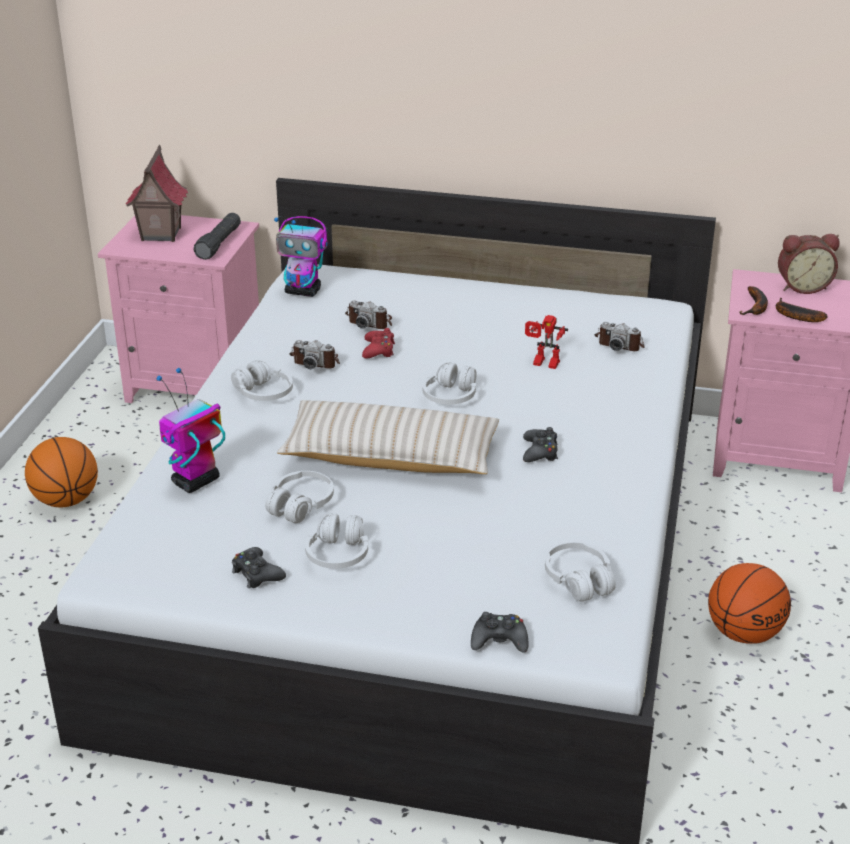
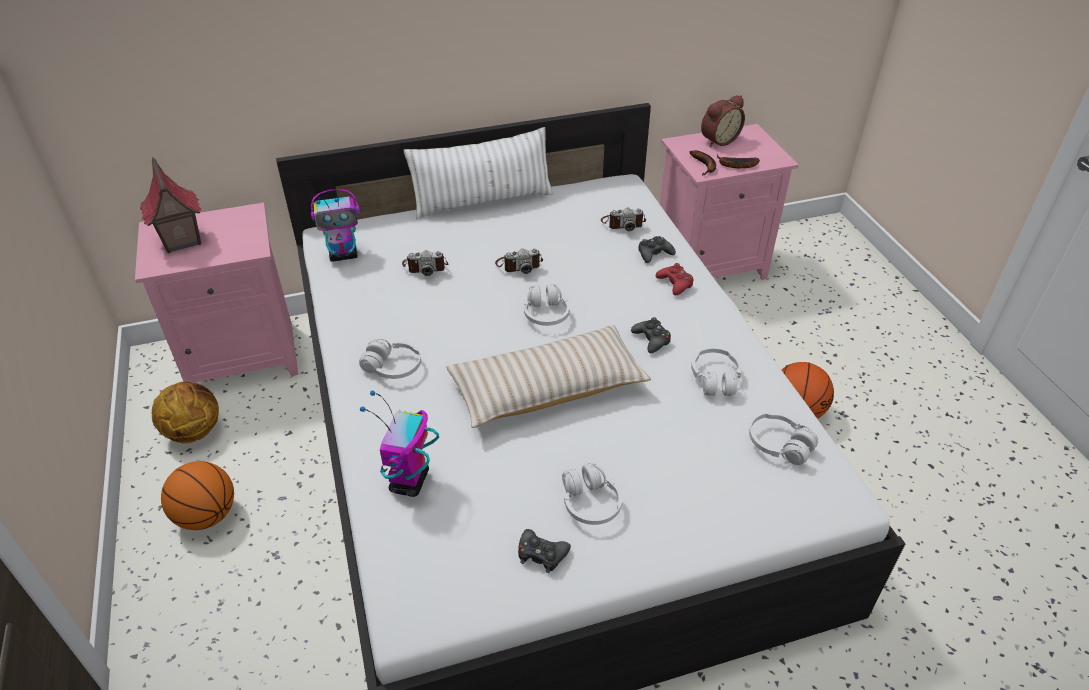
camera: 30 degrees left, 10 degrees up
black flashlight [193,213,241,260] -> none
white headphones [265,471,334,523] -> white headphones moved to [691,348,742,396]
camera [289,340,340,369] -> camera moved to [495,249,543,274]
red game controller [362,328,395,358] -> red game controller moved to [656,263,693,295]
black game controller [471,612,529,652] -> black game controller moved to [638,236,676,263]
toy robot [525,315,568,369] -> none
none -> basketball [152,382,219,444]
none -> white pillow [403,127,553,219]

